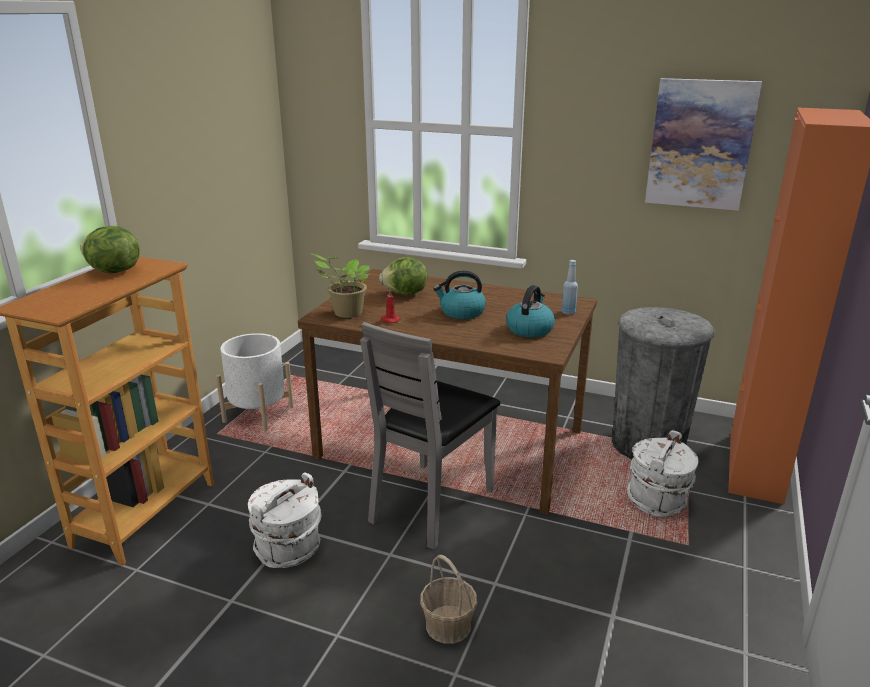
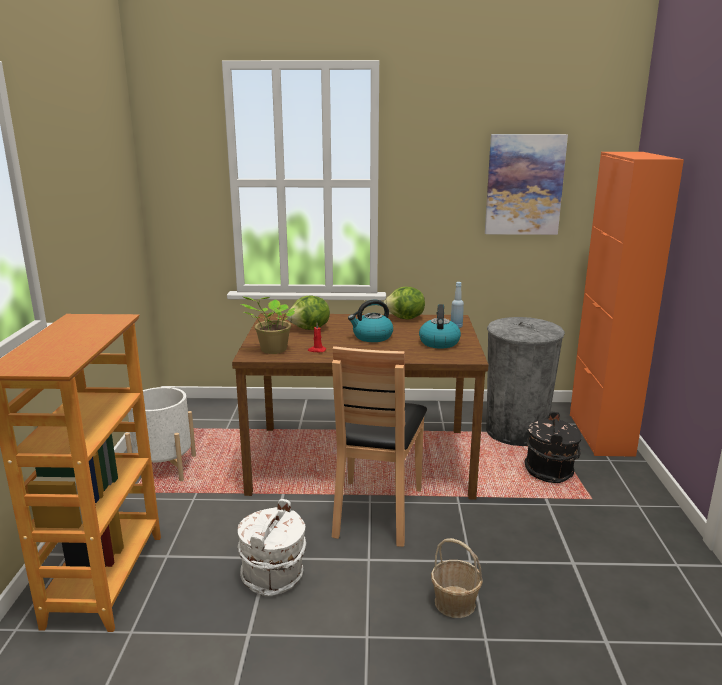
camera: 20 degrees left, 5 degrees down
lettuce [80,226,140,274] -> lettuce moved to [384,287,425,320]
grey chair [360,322,501,549] -> brown chair [332,346,427,547]
white bucket [627,430,699,517] -> black bucket [525,412,582,483]

